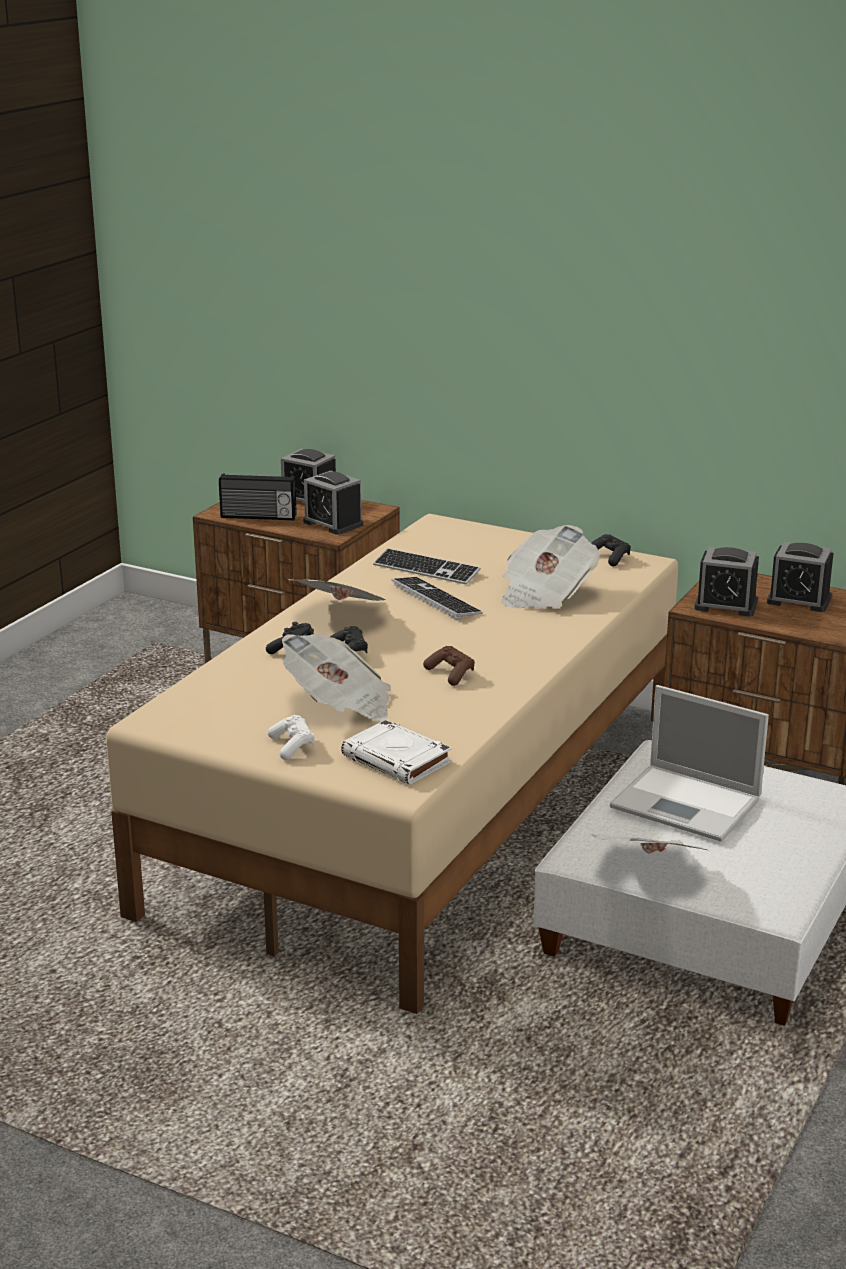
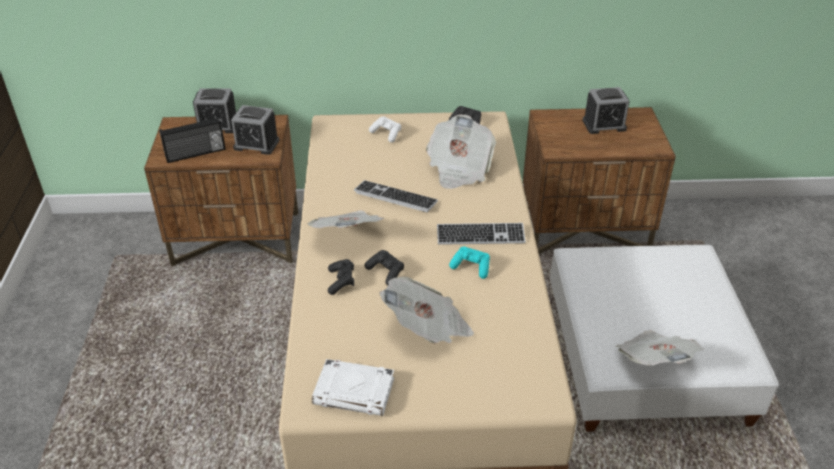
camera: 30 degrees left, 15 degrees up
white game controller [268,715,315,760] -> white game controller moved to [369,117,401,143]
white book [341,720,451,785] -> white book moved to [312,359,394,416]
keyboard [373,548,481,584] -> keyboard moved to [437,223,526,245]
brown game controller [423,646,475,686] -> turquoise game controller [449,247,490,279]
laptop [610,685,769,842] -> none
alarm clock [694,547,759,617] -> none

